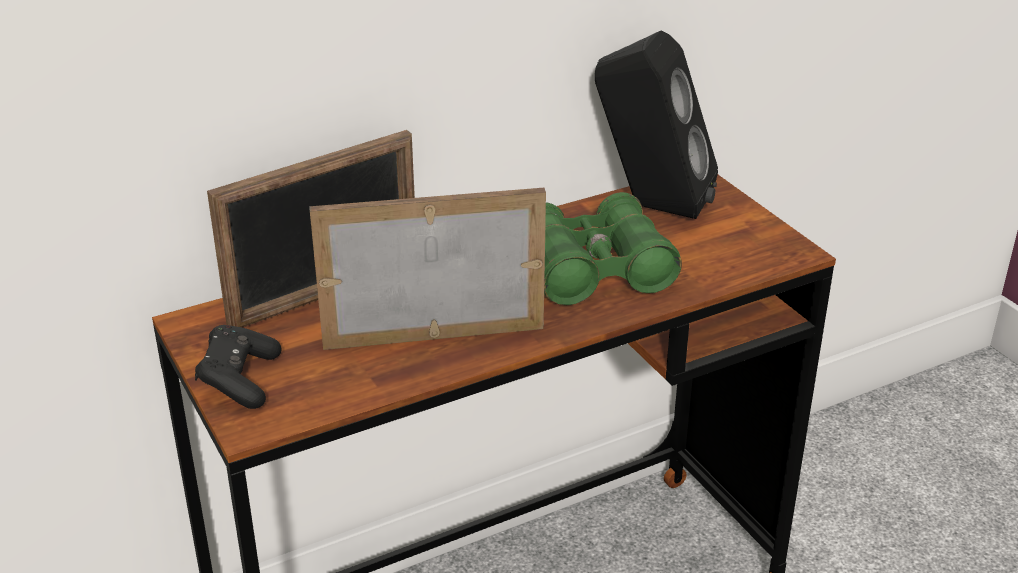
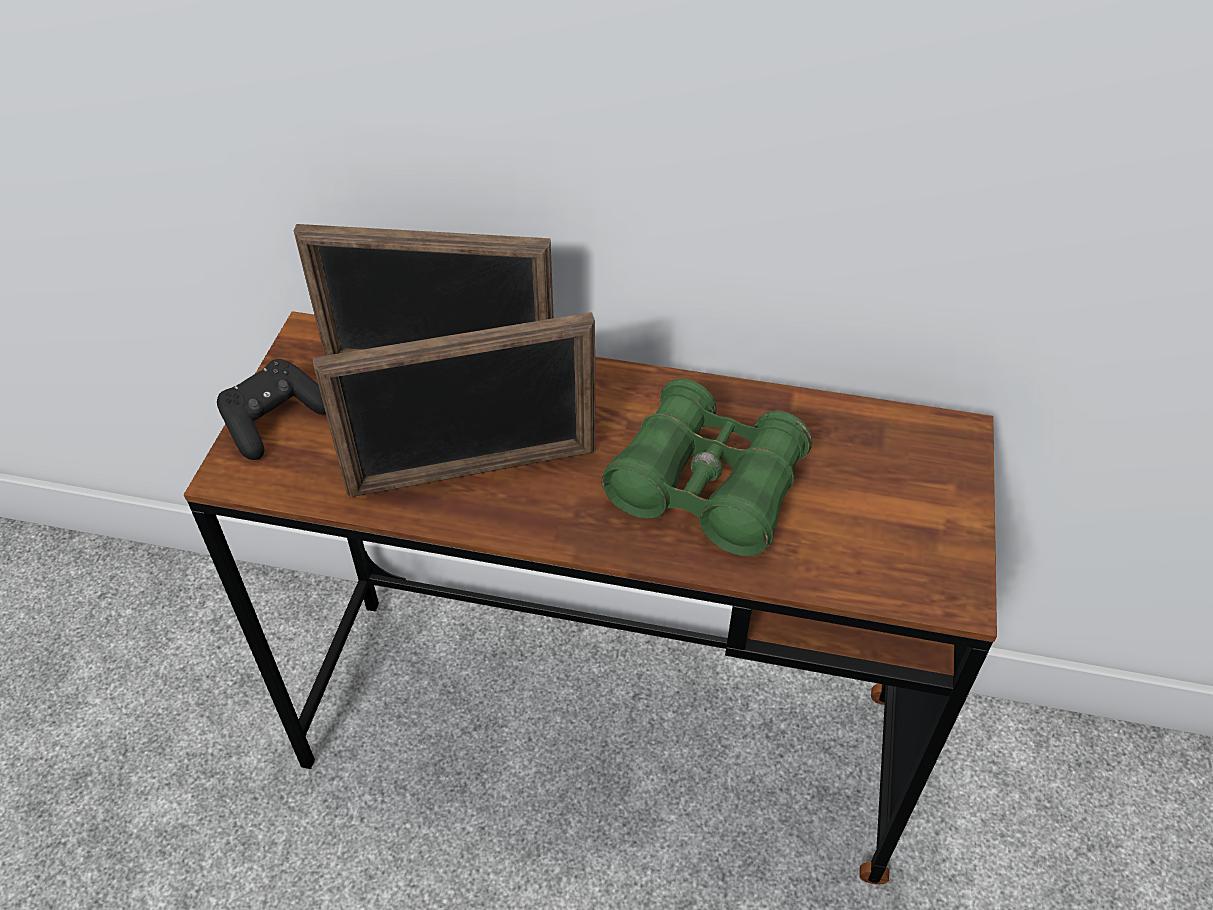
camera: 40 degrees right, 15 degrees up
picture frame [309,188,546,350] -> picture frame turned 135 degrees clockwise [313,312,596,497]
black speaker [595,31,718,219] -> none

